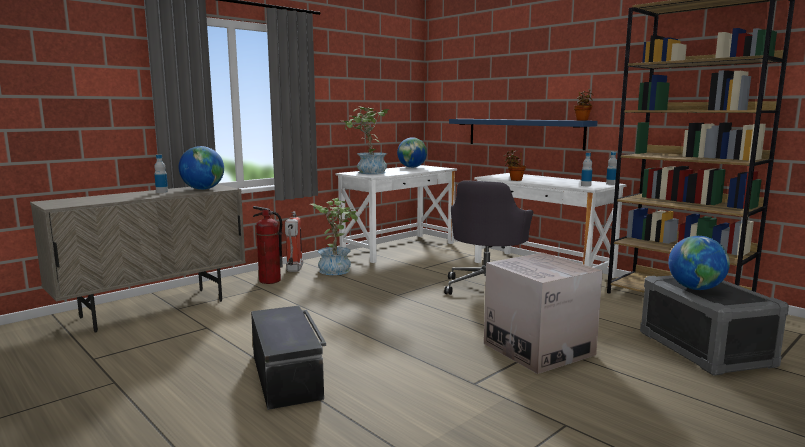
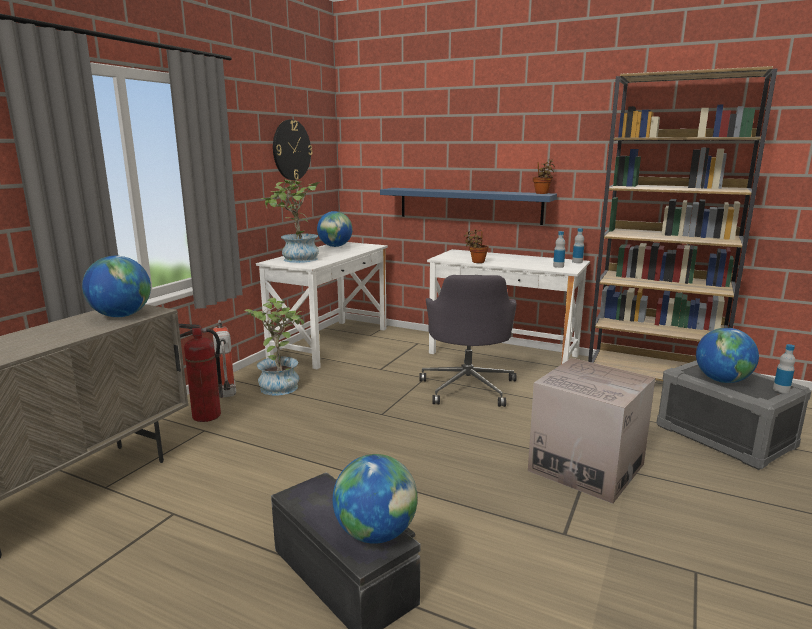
camera: 20 degrees left, 5 degrees up
bottle [154,155,168,193] -> bottle moved to [773,344,795,393]
none -> wall clock [273,119,312,180]
none -> globe [333,454,418,544]

